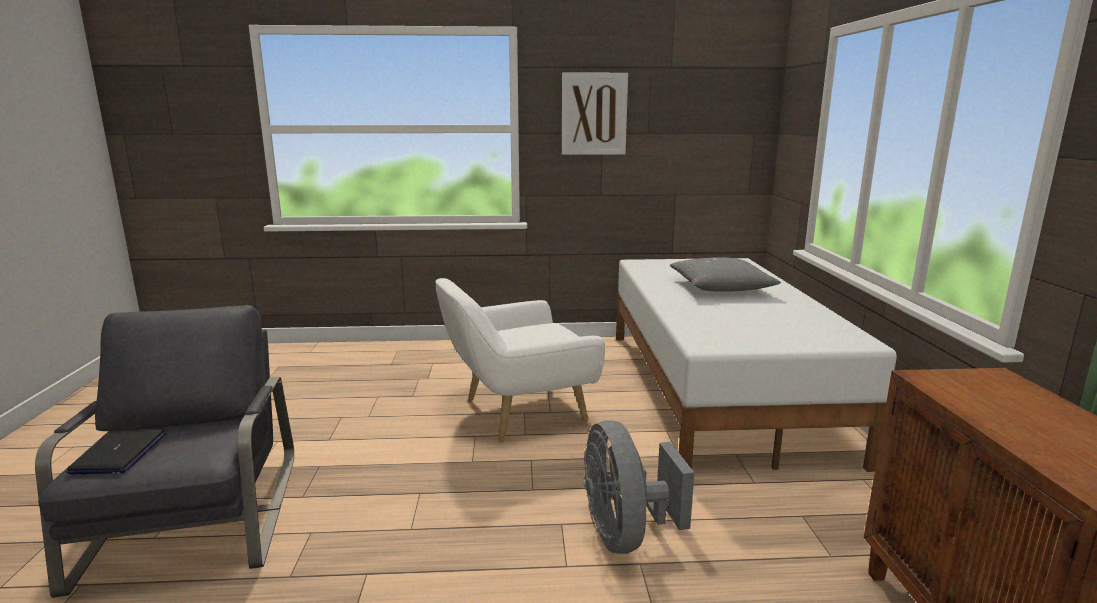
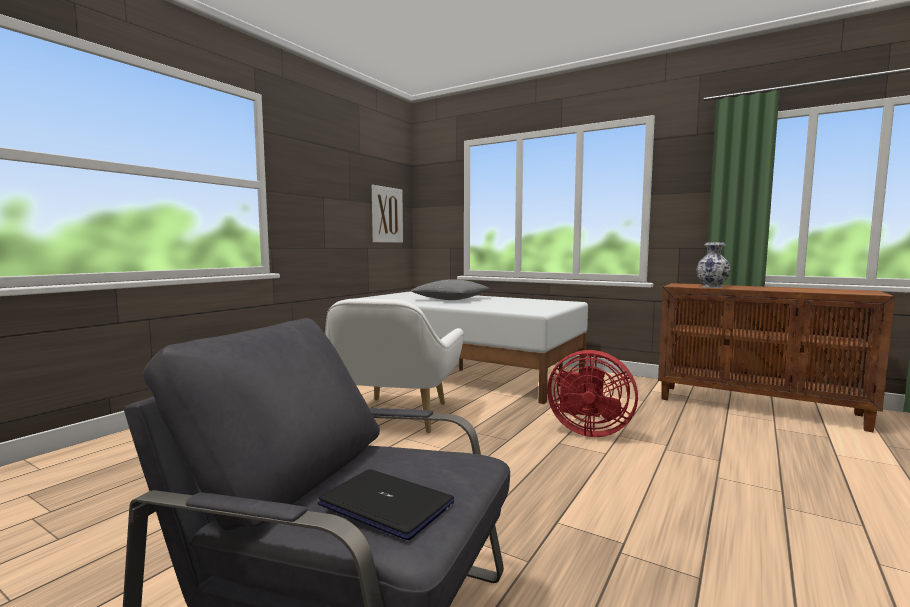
camera: 55 degrees left, 10 degrees down
picture [562,72,628,155] -> picture moved to [372,185,403,243]
grey fan [584,420,694,554] -> red fan [547,350,638,437]
none -> vase [696,243,731,288]

